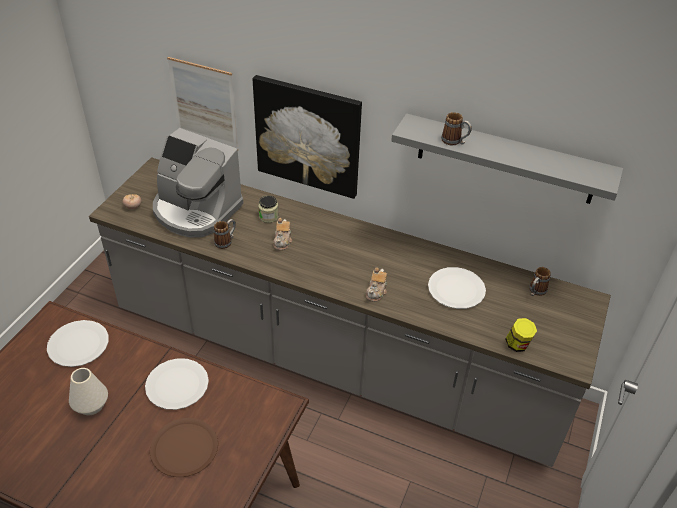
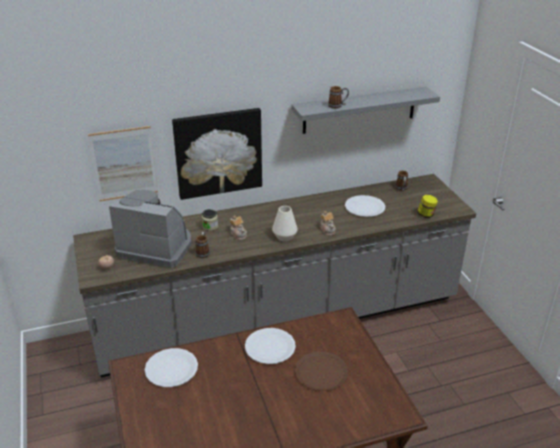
camera: 40 degrees left, 10 degrees down
white vase [69,368,108,415] -> white vase moved to [272,206,298,242]
coffee machine [153,128,243,238] -> coffee machine turned 150 degrees counterclockwise [109,190,191,268]

